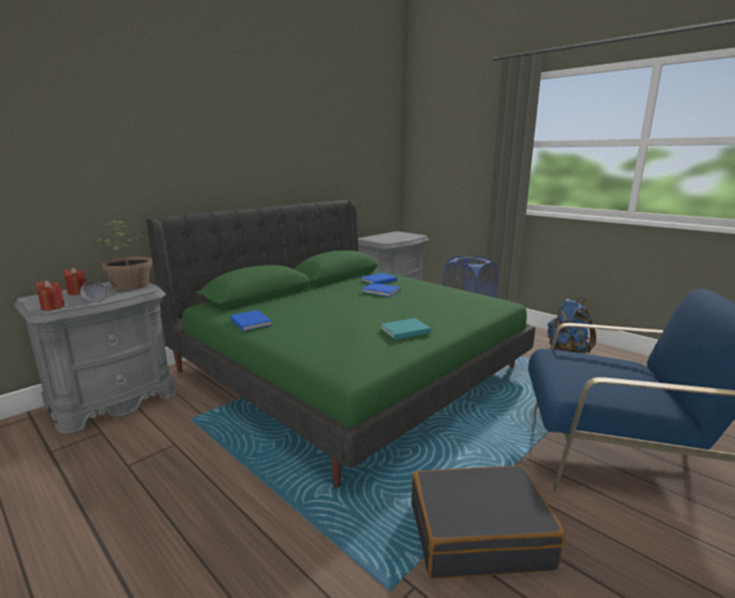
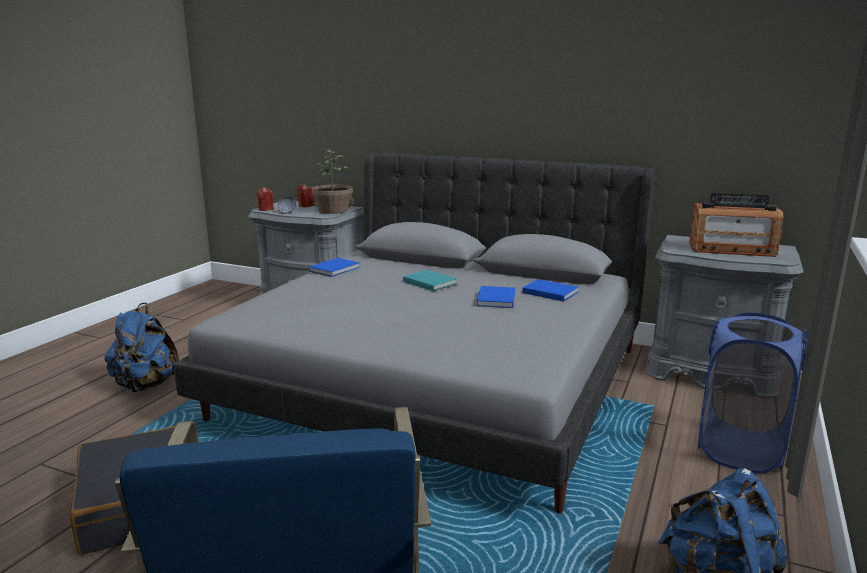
camera: 70 degrees right, 0 degrees up
green bed [146,200,535,487] -> grey bed [174,153,655,513]
turquoise book [380,318,431,340] -> turquoise book moved to [403,270,457,291]
none -> blue backpack [104,303,179,392]
none -> radio [689,193,783,257]

